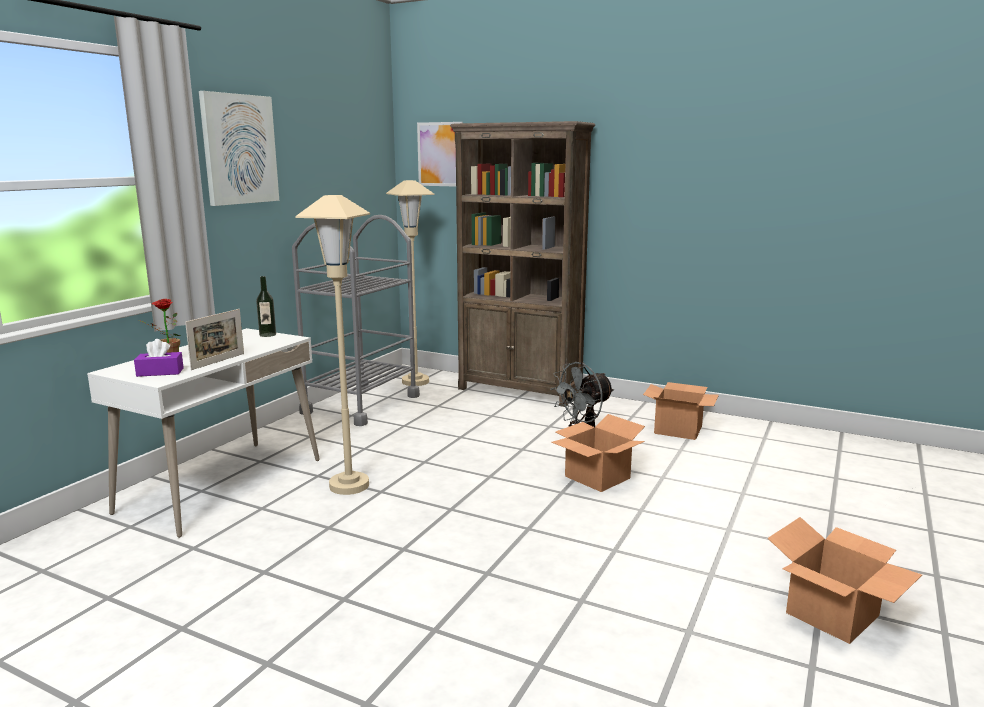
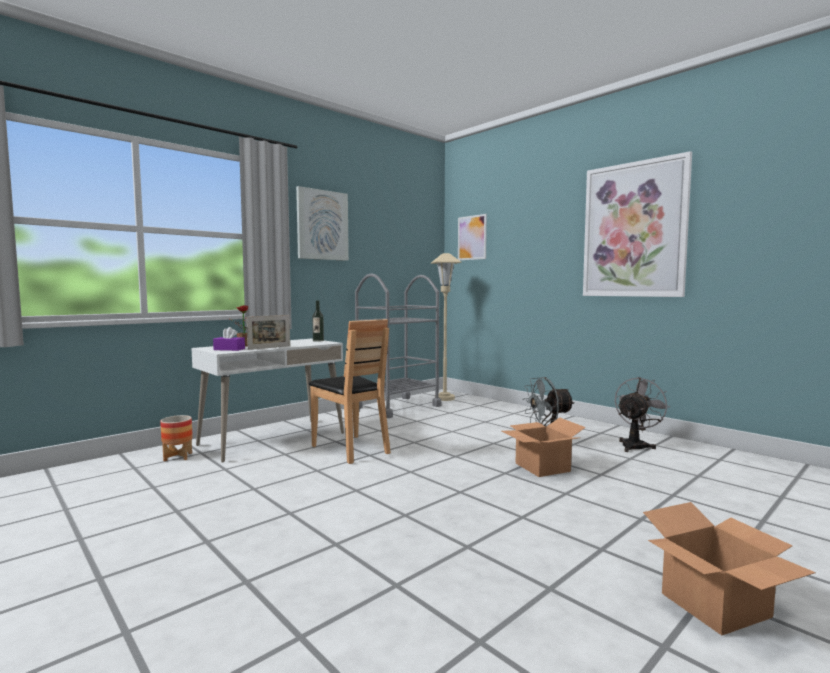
camera: 20 degrees right, 10 degrees down
beige floor lamp [295,195,370,495] -> brown chair [309,319,391,464]
brown bookcase [450,121,595,407] -> none
cardboard box [643,382,719,440] -> grey fan [615,377,670,452]
none -> planter [160,415,193,462]
none -> picture [583,151,692,297]

